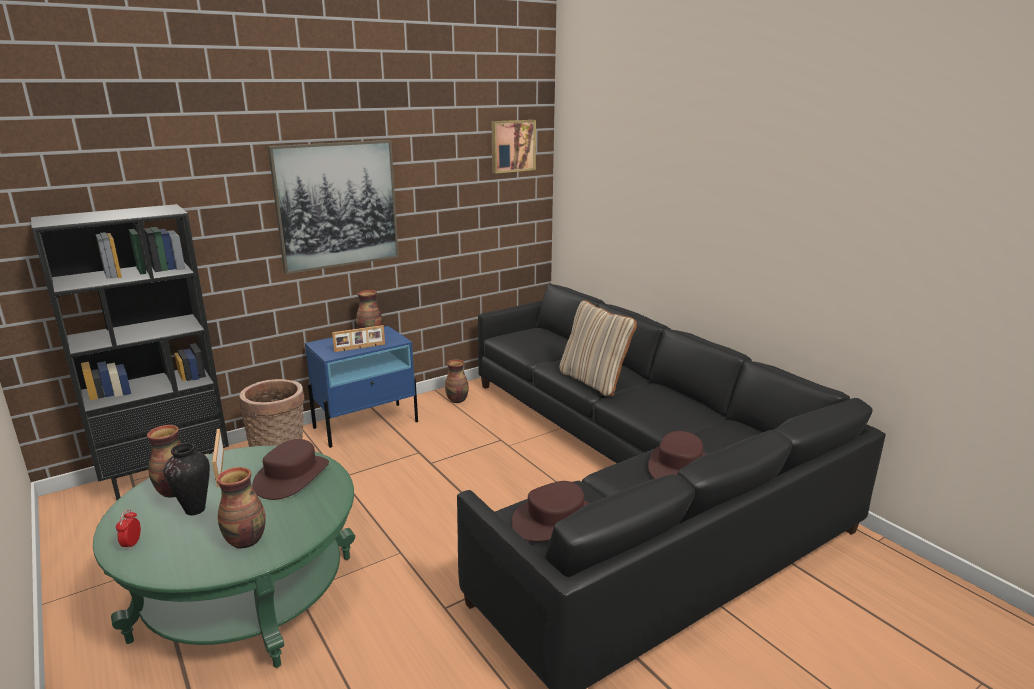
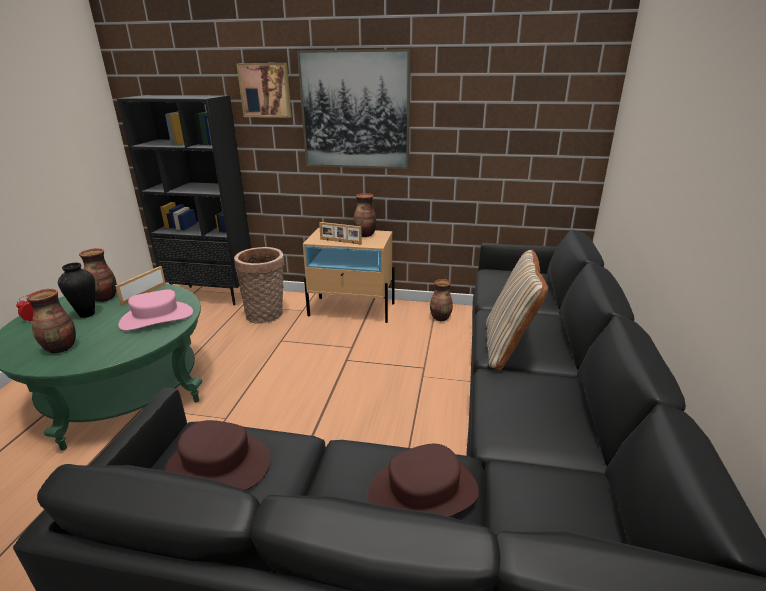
camera: 45 degrees right, 5 degrees up
brown hat [252,439,329,500] -> pink hat [118,289,193,331]
blue nightstand [305,326,418,448] -> beige nightstand [303,227,395,323]
picture [492,120,536,174] -> picture moved to [236,63,292,118]

